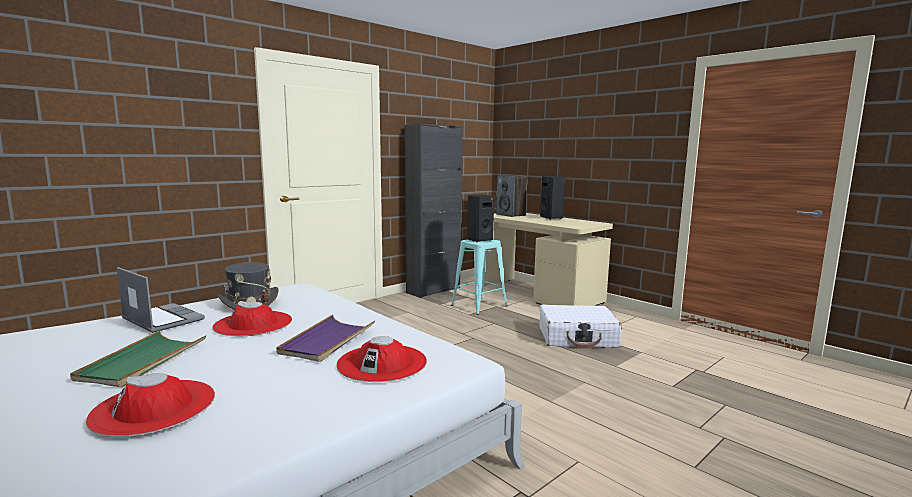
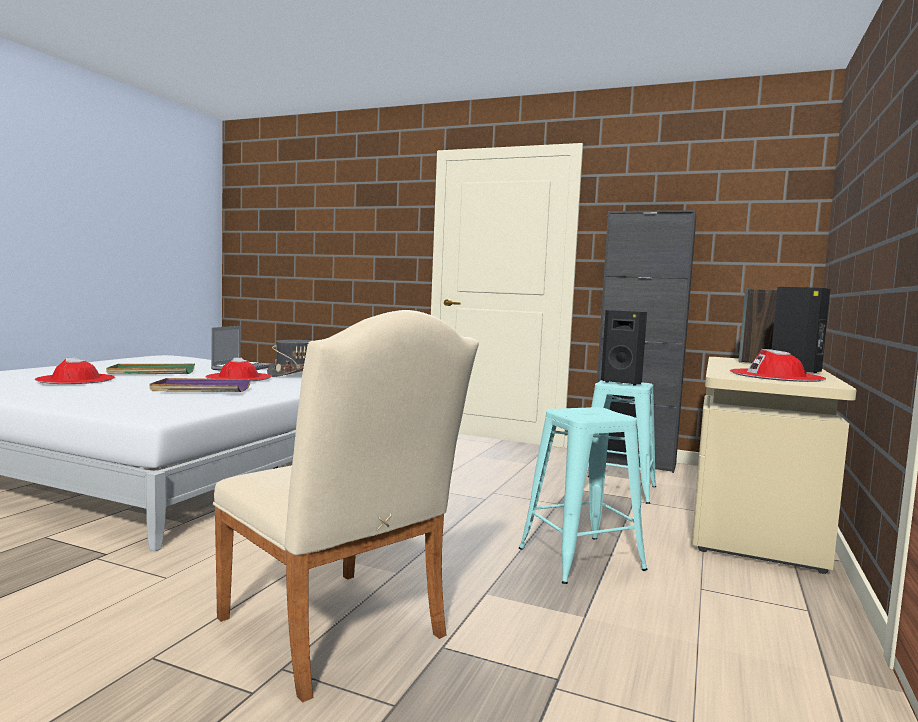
camera: 65 degrees right, 5 degrees down
red hat [336,336,427,382] -> red hat moved to [730,349,826,382]
white suitcase [540,305,622,349] -> turquoise stool [519,407,648,584]
none -> beige chair [213,310,479,702]

